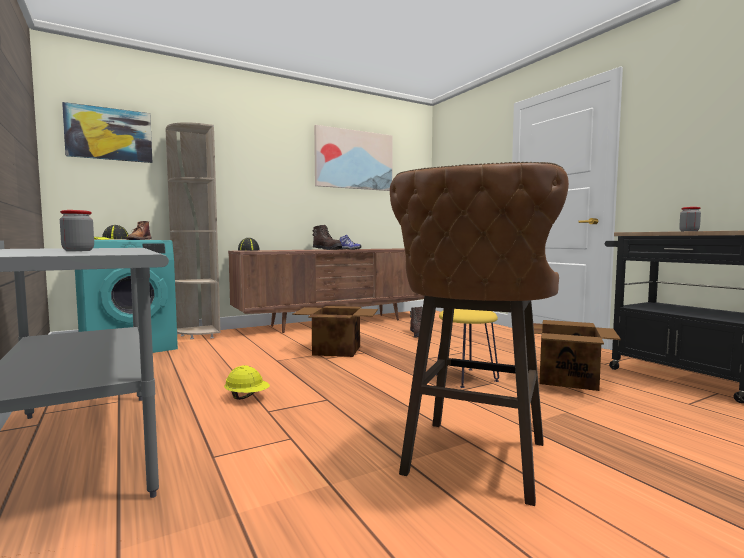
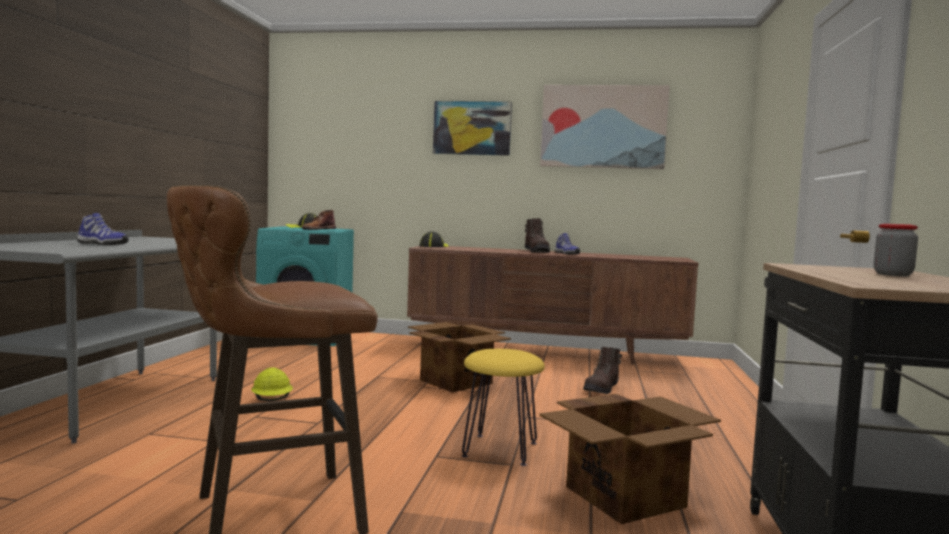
camera: 40 degrees right, 0 degrees up
jar [60,210,94,251] -> shoe [77,213,129,245]
picture [62,102,152,163] -> picture moved to [433,101,512,156]
beige bookcase [166,122,221,339] -> none

